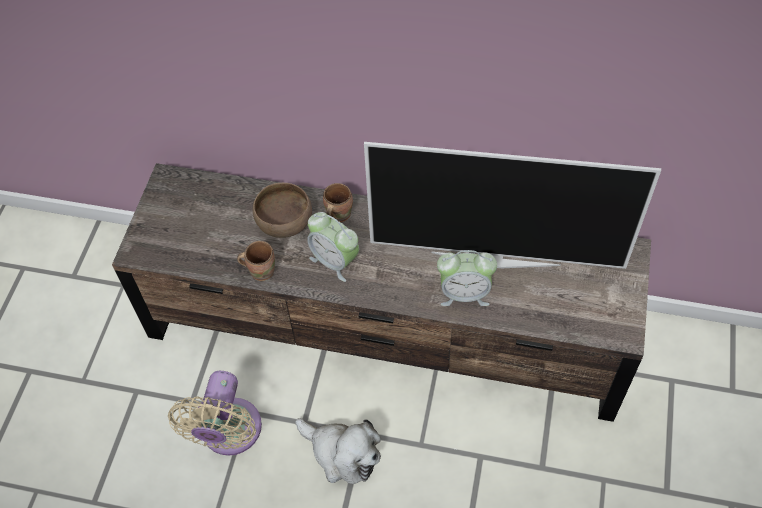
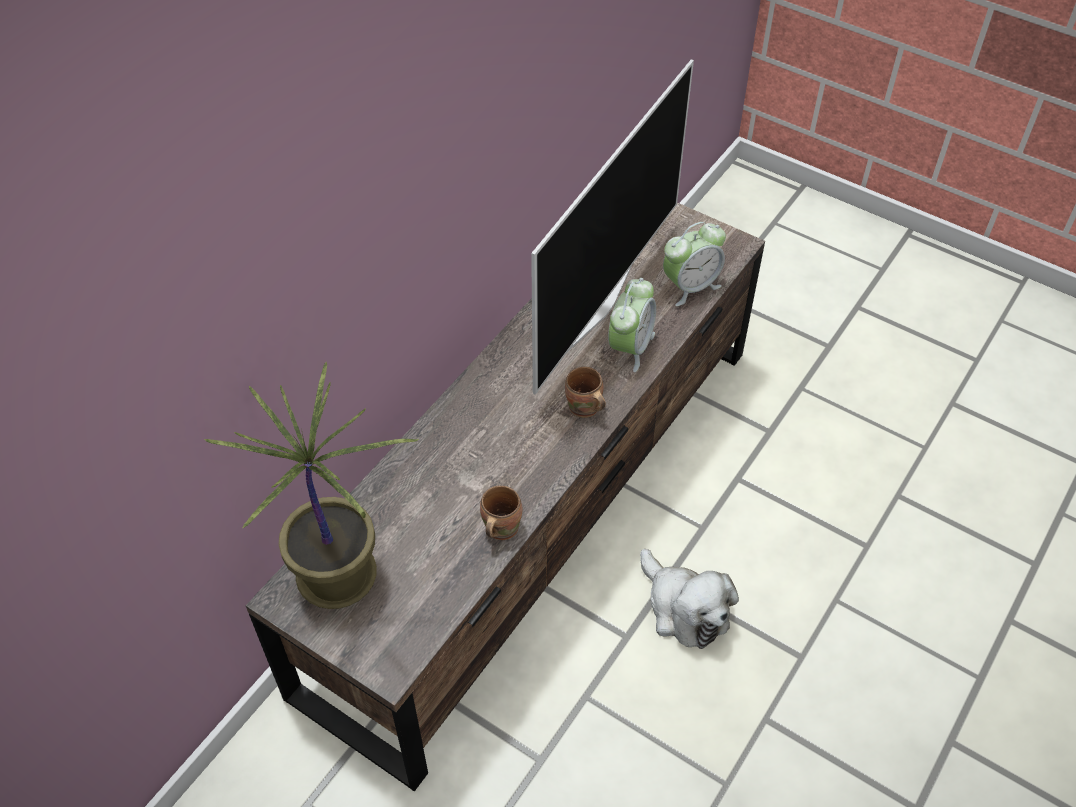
camera: 70 degrees left, 5 degrees down
beige fan [168,371,262,456] -> none
brown bowl [252,183,312,238] -> none
plush toy [295,418,381,484] -> plush toy turned 90 degrees clockwise [640,549,739,649]
alarm clock [307,212,359,282] -> alarm clock moved to [663,222,726,306]
brown mug [323,183,353,222] -> brown mug moved to [565,366,606,418]
none -> potted plant [204,362,419,609]

